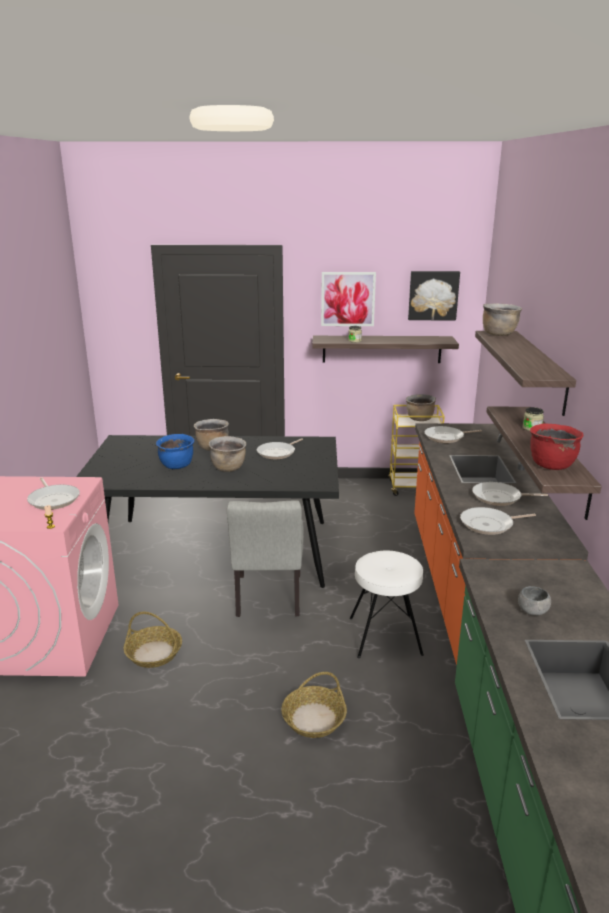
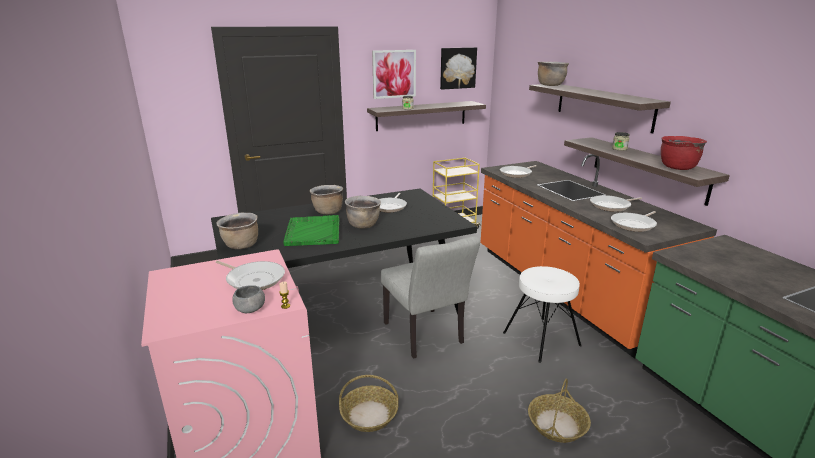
camera: 25 degrees left, 0 degrees up
blue cooking pot [156,434,194,469] -> green tray [283,215,340,246]
brown cooking pot [406,394,436,421] -> brown cooking pot moved to [217,213,258,249]
grey bowl [518,586,551,616] -> grey bowl moved to [232,285,265,313]

